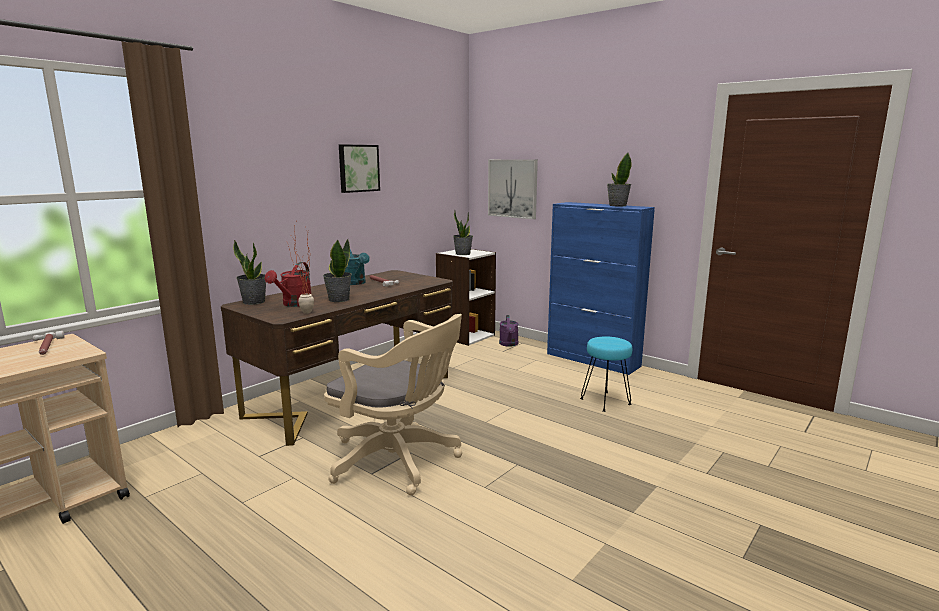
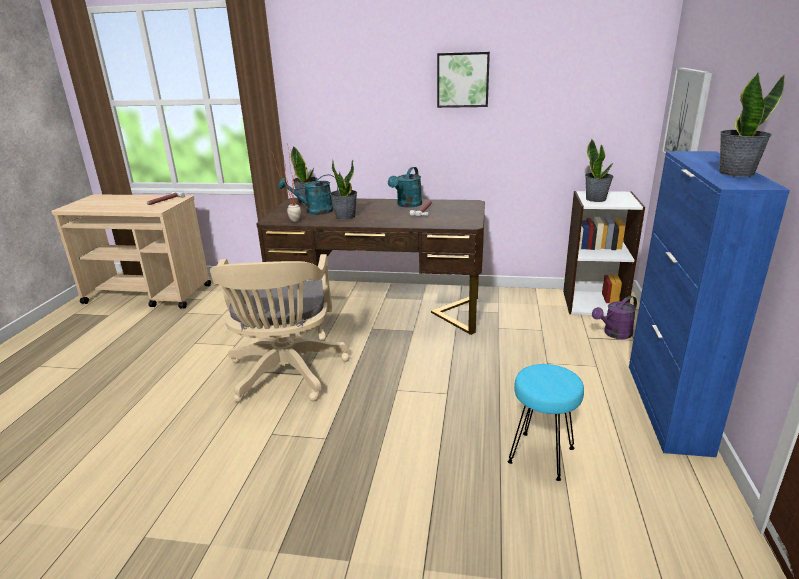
camera: 60 degrees right, 10 degrees up
red watering can [265,262,312,307] -> turquoise watering can [278,174,338,215]

